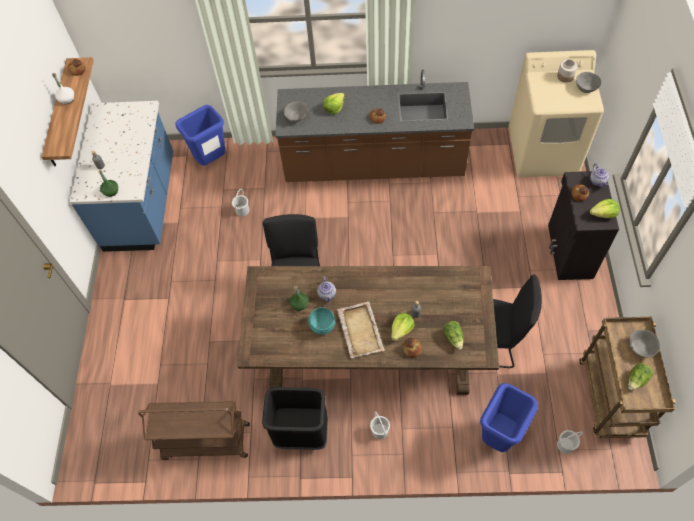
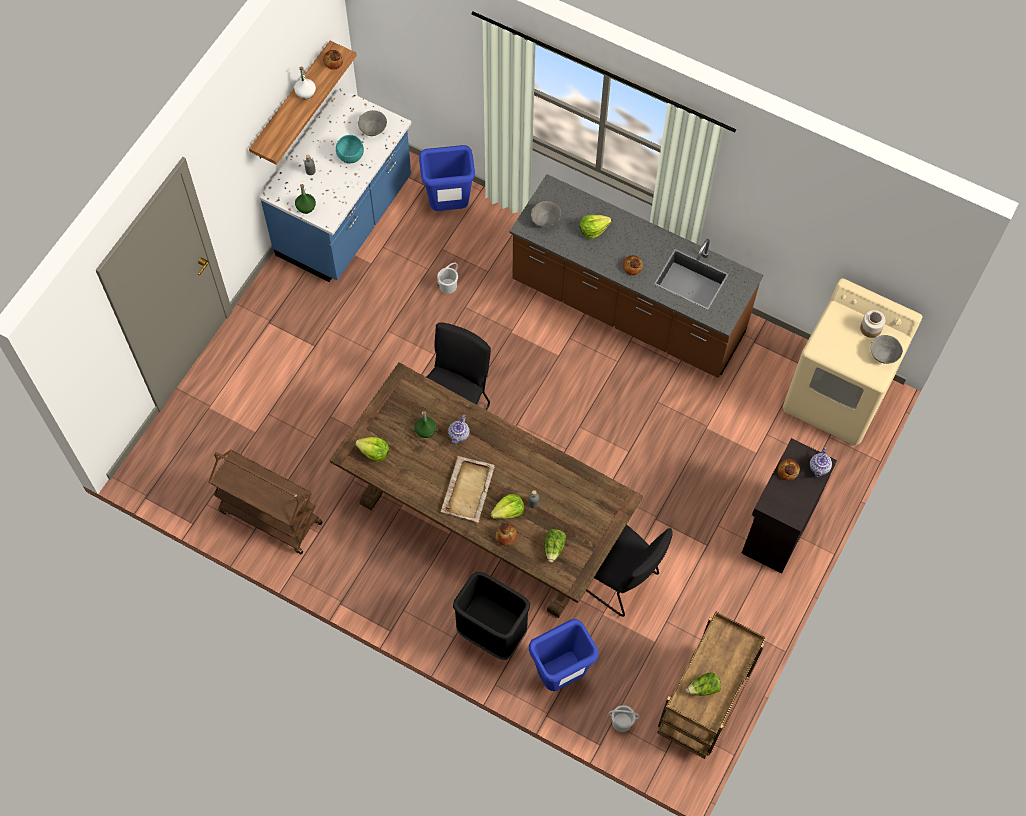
camera: 25 degrees right, 5 degrees up
black trash can [262,387,328,450] -> black trash can moved to [453,572,530,660]
turquoise bowl [308,307,335,335] -> turquoise bowl moved to [336,135,364,163]
white bucket [370,411,390,439] -> none
lettuce [590,199,620,218] -> lettuce moved to [355,437,389,462]
grey bowl [629,329,660,358] -> grey bowl moved to [358,110,387,136]

